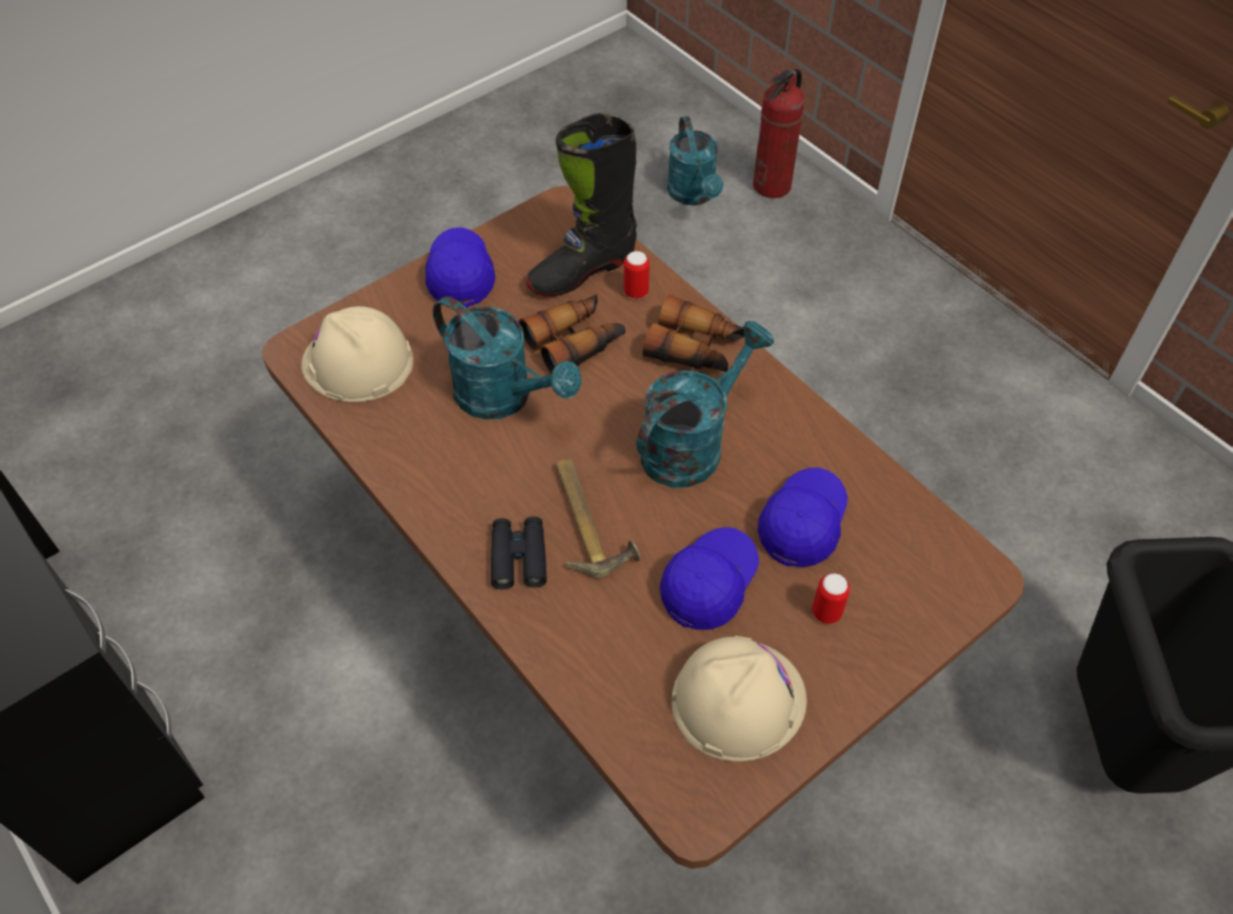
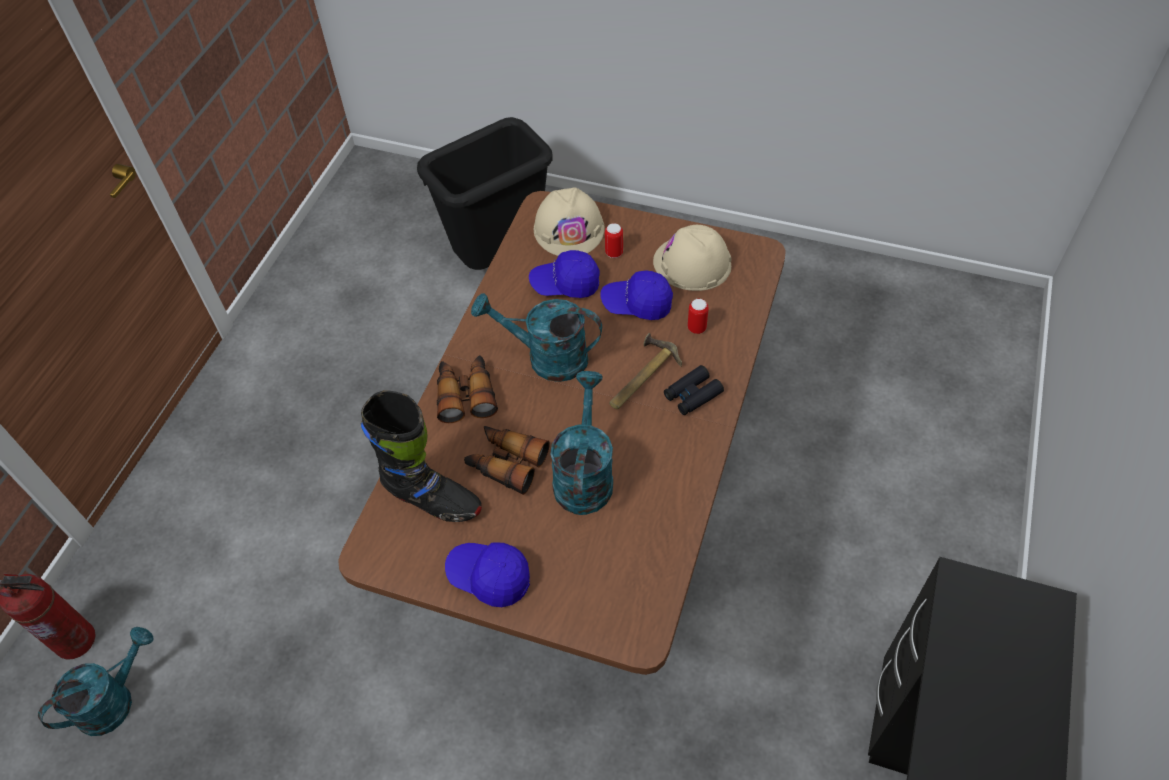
camera: 120 degrees left, 0 degrees up
beige hard hat [301,306,413,402] -> beige hard hat moved to [534,187,605,256]
blue cap [425,227,496,308] -> blue cap turned 60 degrees clockwise [445,542,530,607]
can [624,251,650,299] -> can moved to [688,299,709,334]

